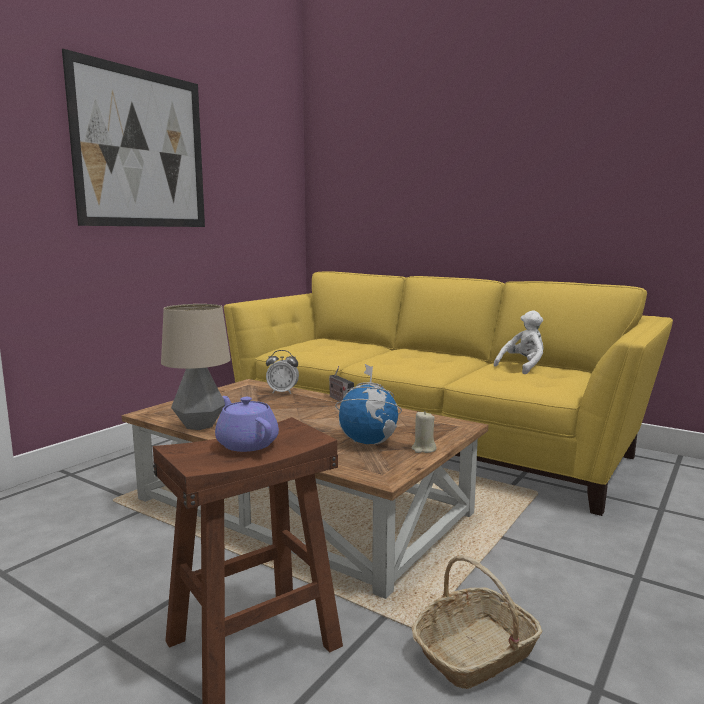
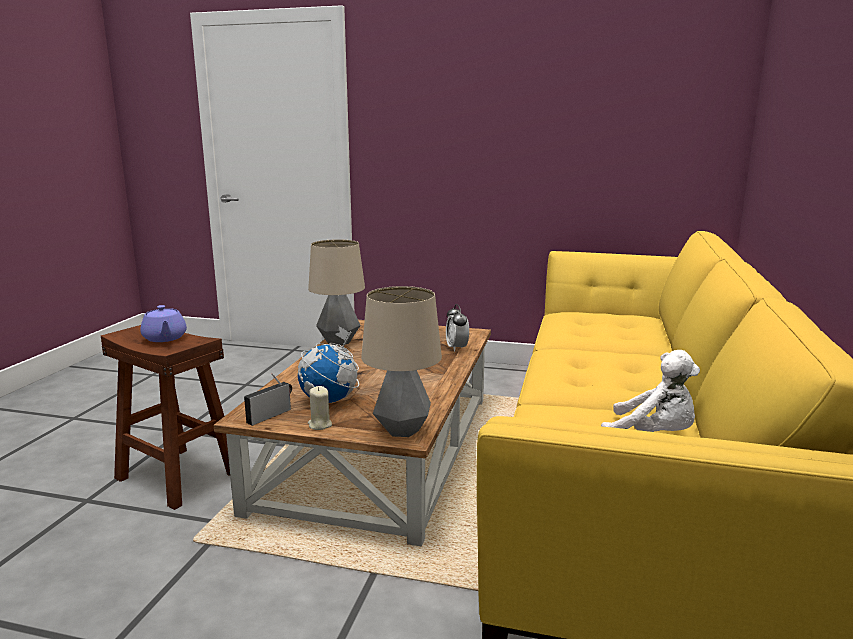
camera: 70 degrees right, 5 degrees up
picture [62,49,205,227] -> none
purple teapot [215,396,279,452] -> purple teapot turned 120 degrees clockwise [140,305,187,342]
radio [329,366,354,401] -> radio moved to [244,373,292,426]
basket [412,555,542,689] -> none
none -> table lamp [361,286,442,437]

